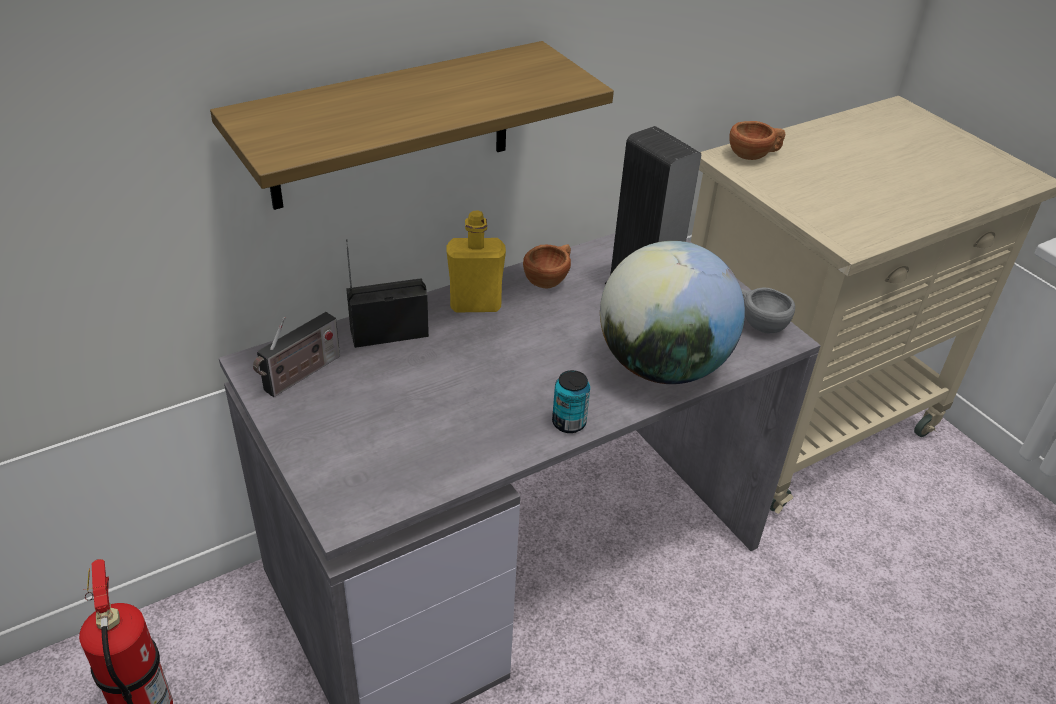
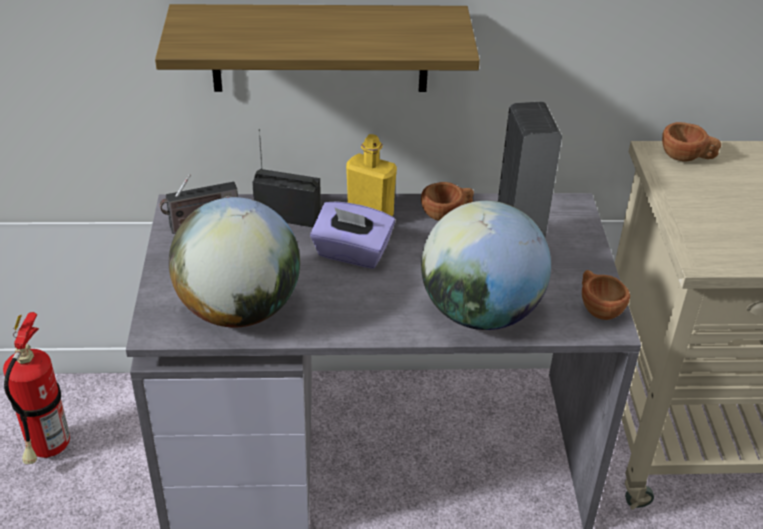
camera: 30 degrees right, 0 degrees up
can [552,370,590,433] -> none
grey cup [741,287,795,333] -> brown cup [582,270,630,320]
none -> globe [169,197,300,328]
none -> purple tissue box [310,201,395,269]

